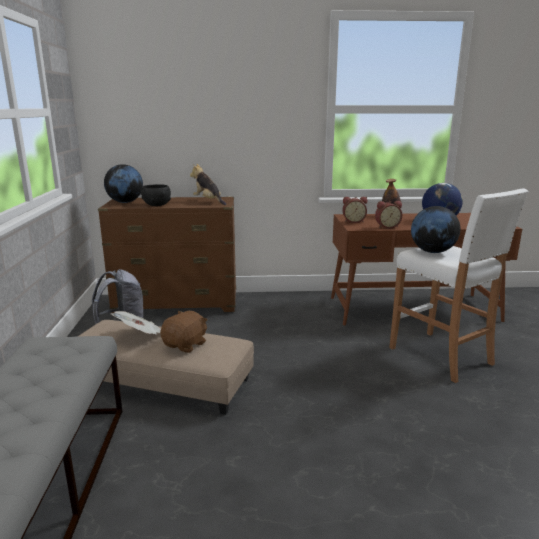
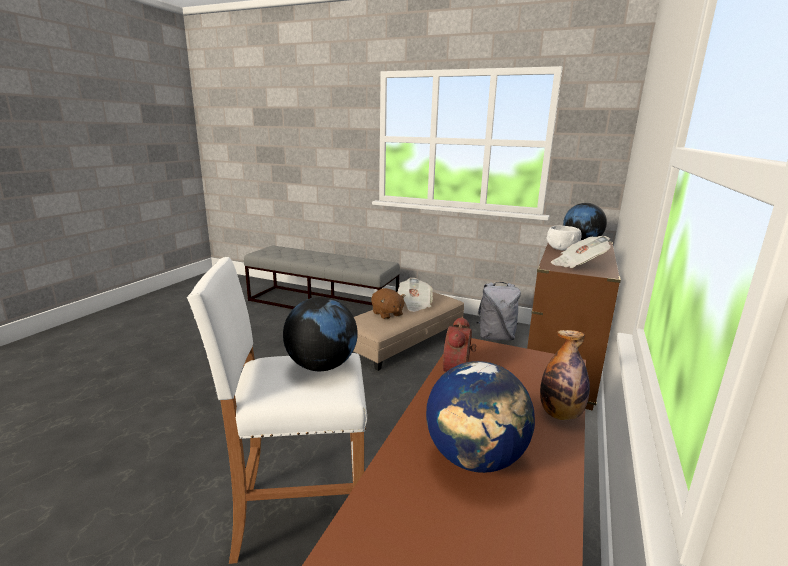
camera: 115 degrees right, 0 degrees up
black bowl [141,184,171,206] -> white bowl [547,226,582,251]
plush toy [190,164,226,205] -> newspaper [551,236,611,268]
alarm clock [342,197,368,223] -> none

